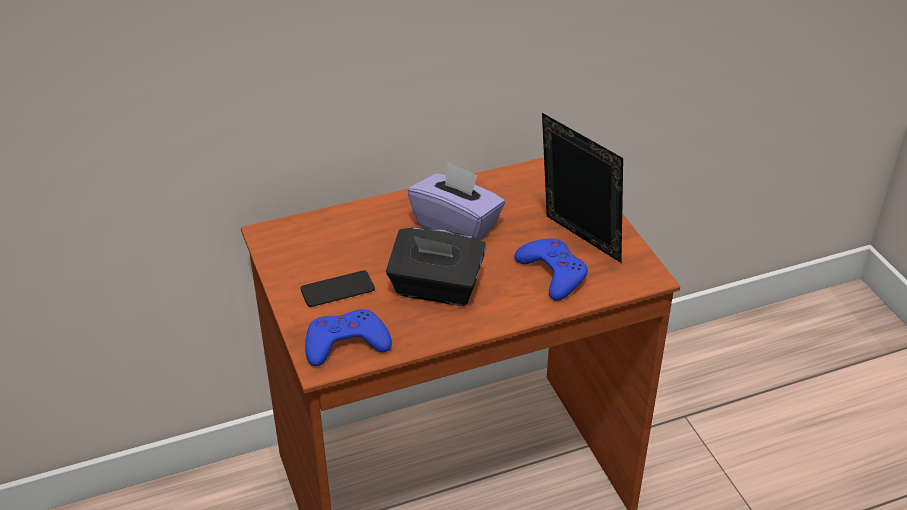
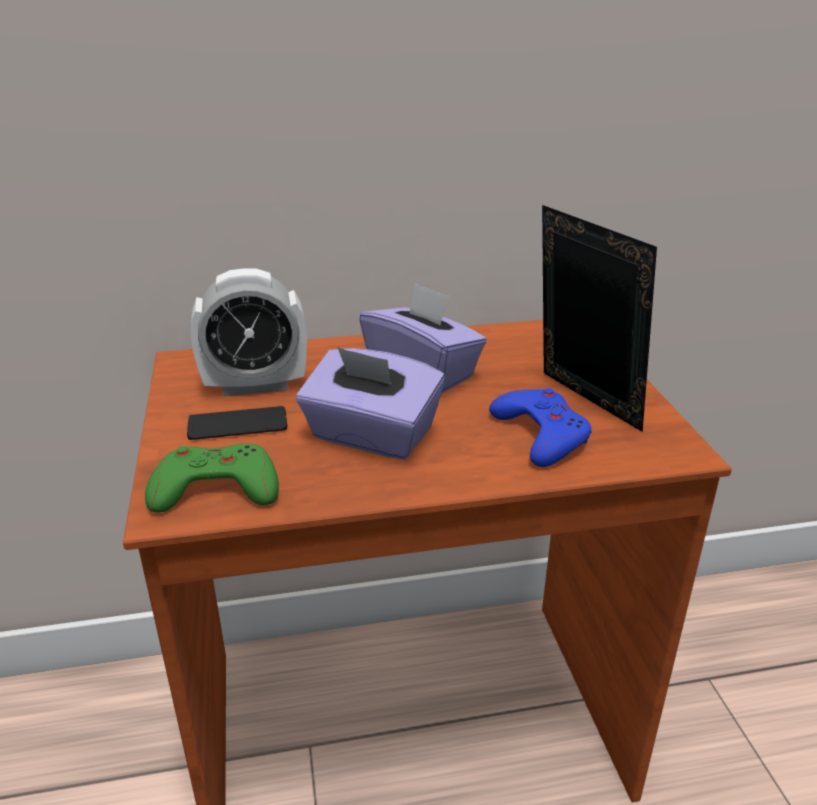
camera: 10 degrees right, 10 degrees down
blue game controller [305,309,392,366] -> green game controller [145,443,279,513]
black tissue box [386,228,486,306] -> purple tissue box [296,347,445,459]
none -> alarm clock [191,268,307,396]

